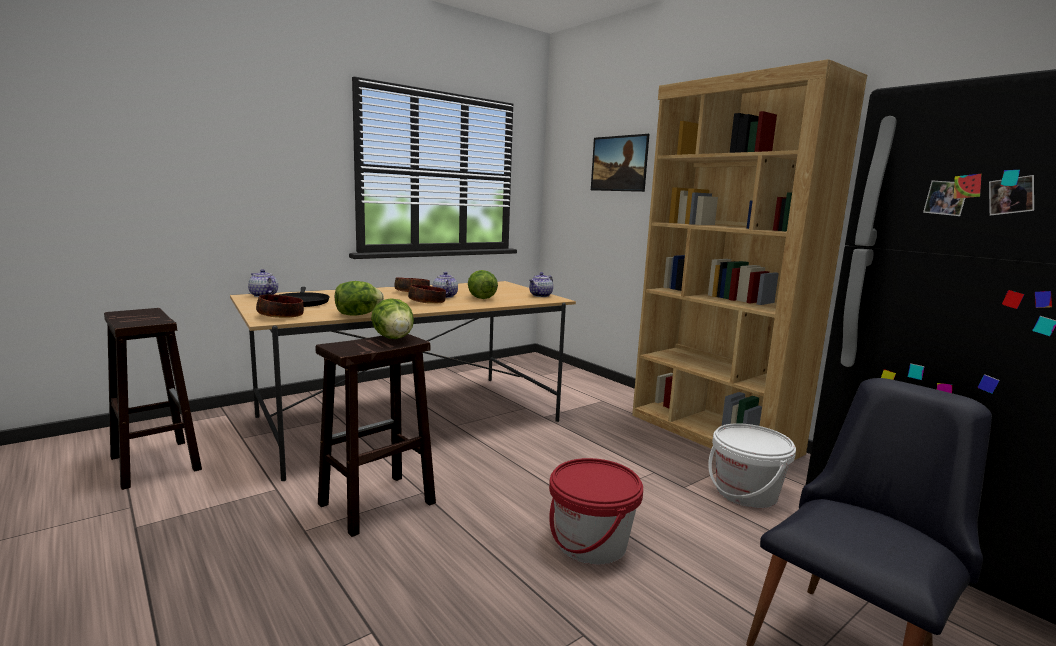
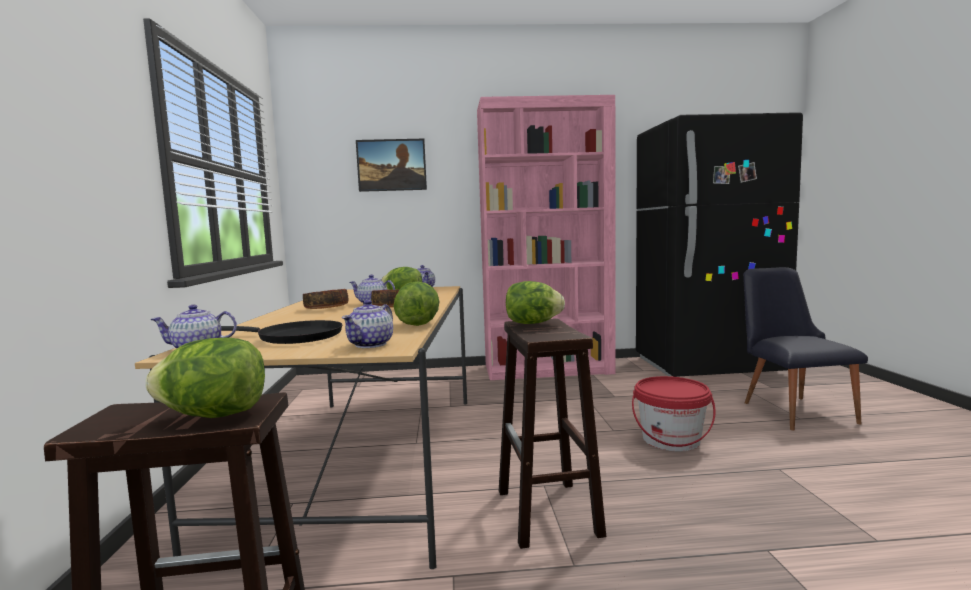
camera: 55 degrees left, 5 degrees down
bowl [256,294,304,318] -> teapot [342,300,393,348]
brown bookcase [632,59,867,460] -> pink bookcase [477,95,616,380]
white bucket [708,423,796,508] -> none
none -> lettuce [145,337,265,418]

